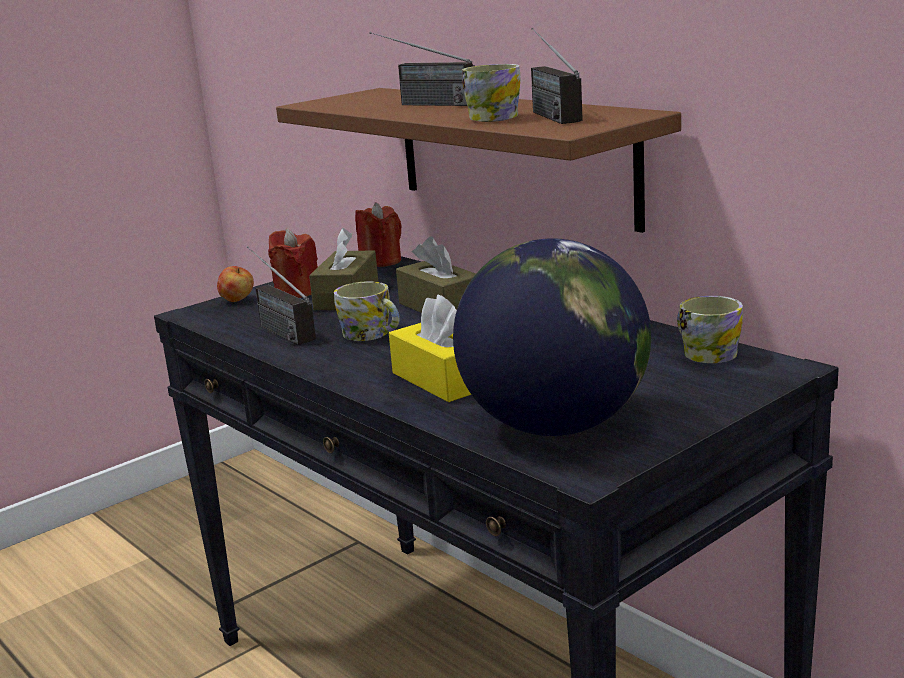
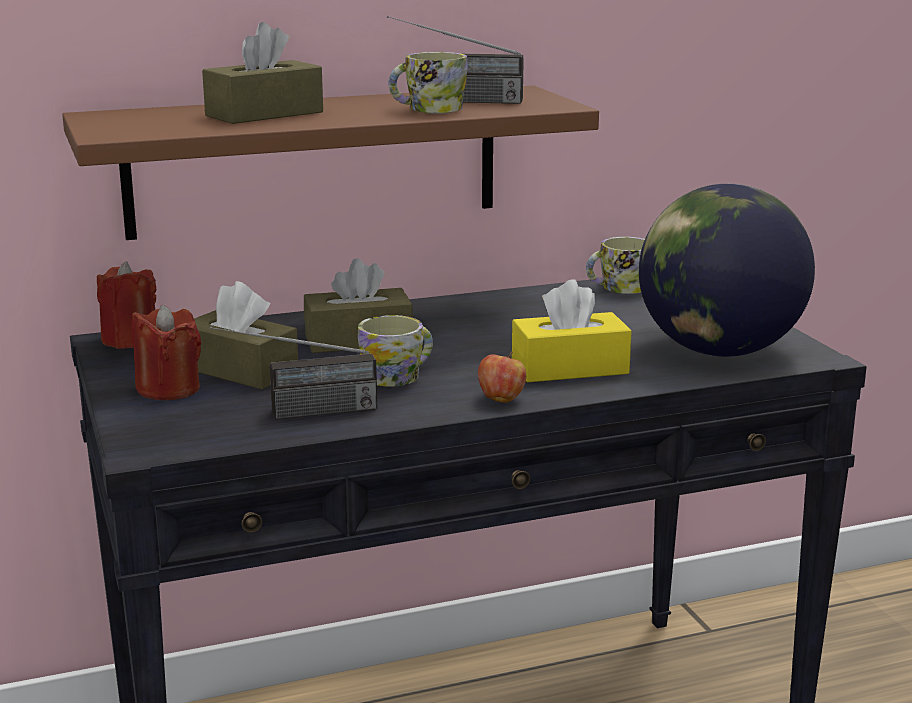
camera: 70 degrees left, 0 degrees up
apple [217,266,254,302] -> apple moved to [478,351,526,403]
radio [370,32,475,106] -> brown tissue box [202,22,323,124]

